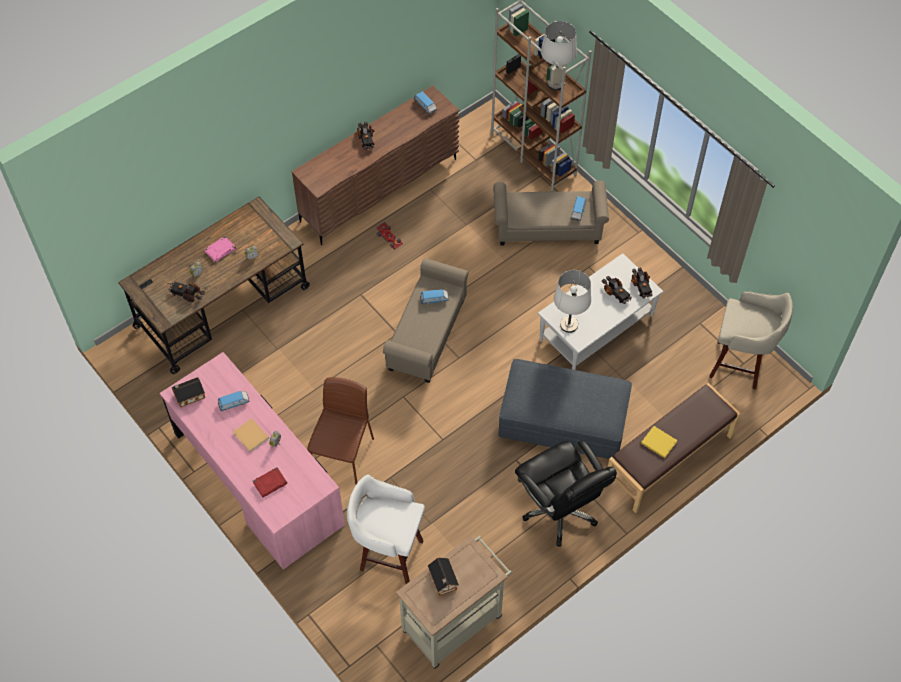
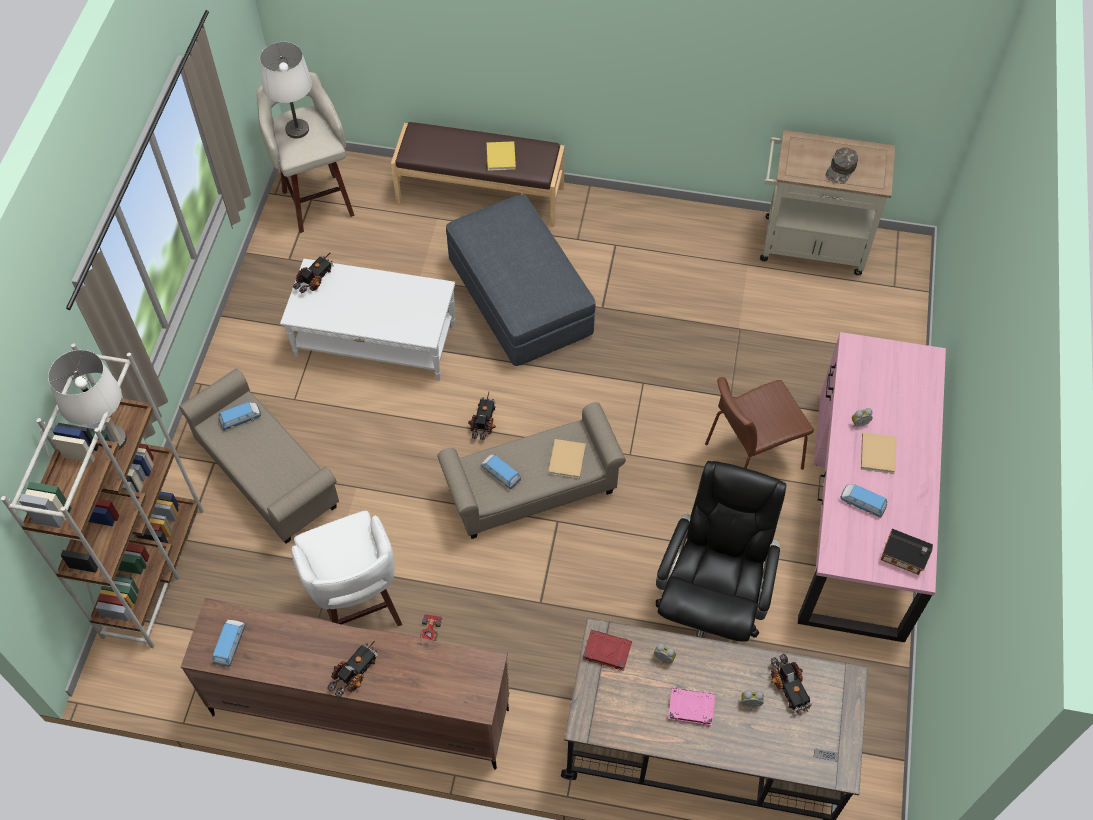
camera: 130 degrees left, 0 degrees up
red book [253,467,287,498] -> red book moved to [583,630,632,671]
white stool [347,474,425,584] -> white stool moved to [292,511,402,626]
toy house [428,558,459,596] -> green cap [825,147,858,184]
black office chair [515,440,617,547] -> black office chair moved to [656,461,786,642]
white table lamp [554,270,591,333] -> white table lamp moved to [260,42,312,138]
toy truck [602,276,632,304] -> toy truck moved to [468,392,496,440]
none -> beige book [548,439,586,479]

